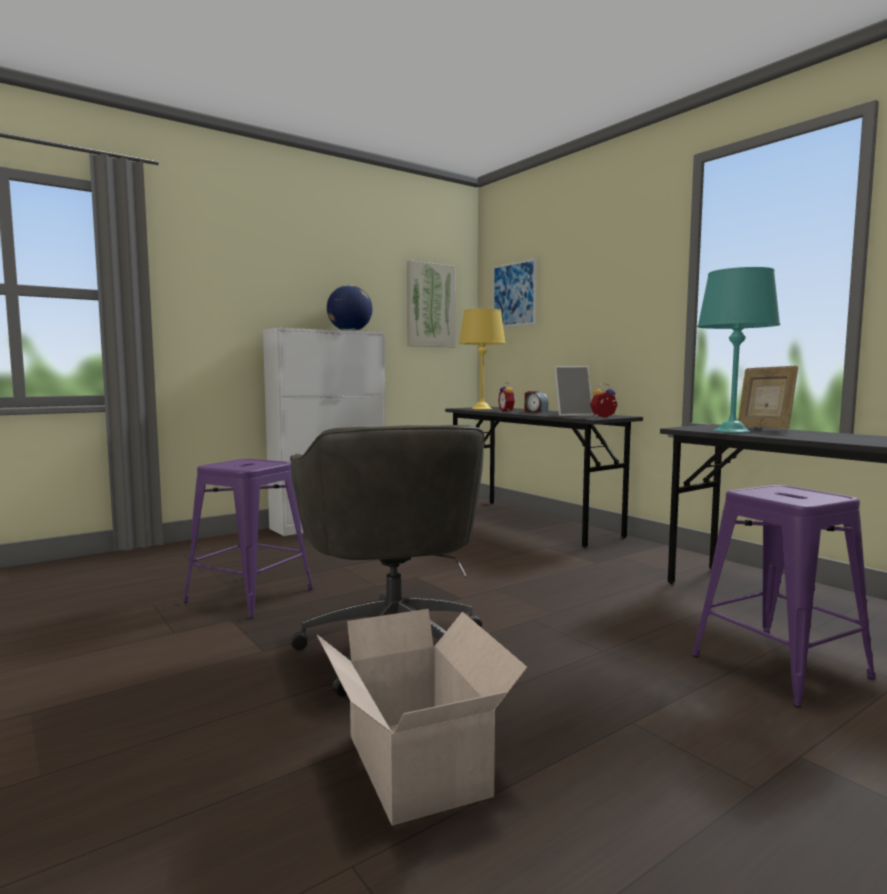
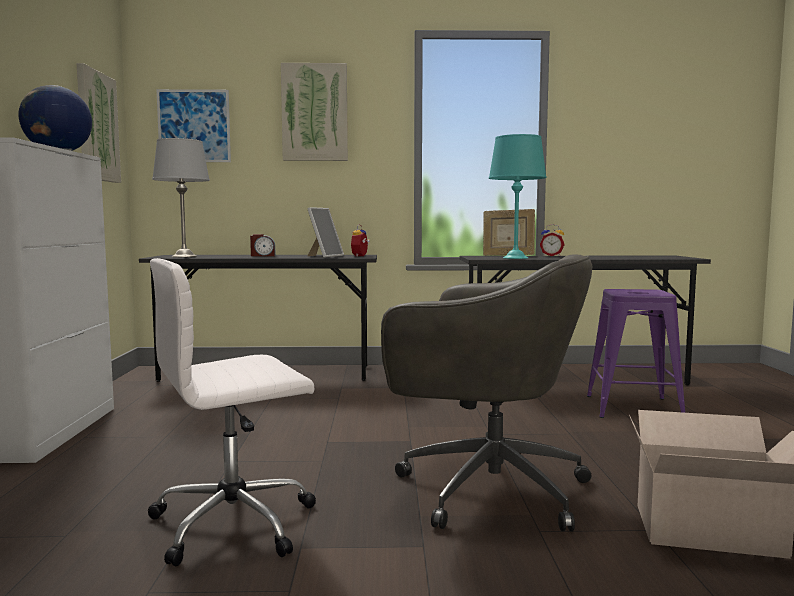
camera: 55 degrees left, 0 degrees up
purple stool [183,459,313,618] -> white office chair [148,258,316,567]
yellow table lamp [459,309,506,410] -> grey table lamp [152,138,210,257]
alarm clock [498,382,516,412] -> alarm clock moved to [540,224,565,256]
none -> picture [281,63,348,161]

